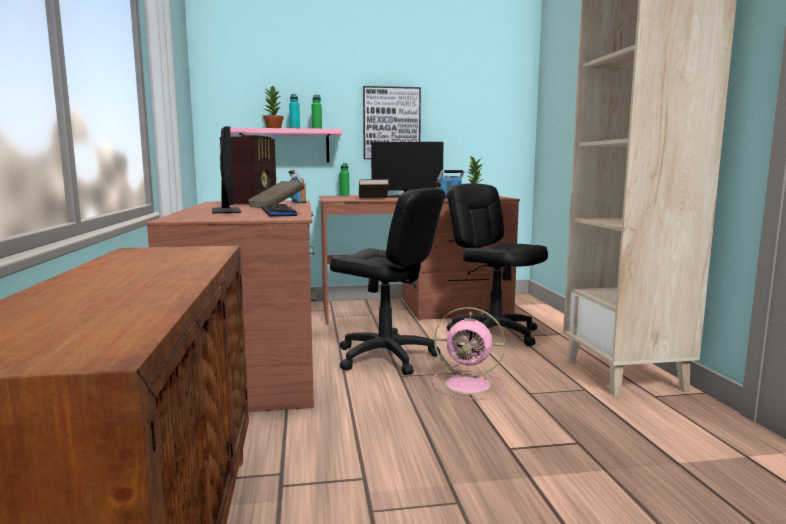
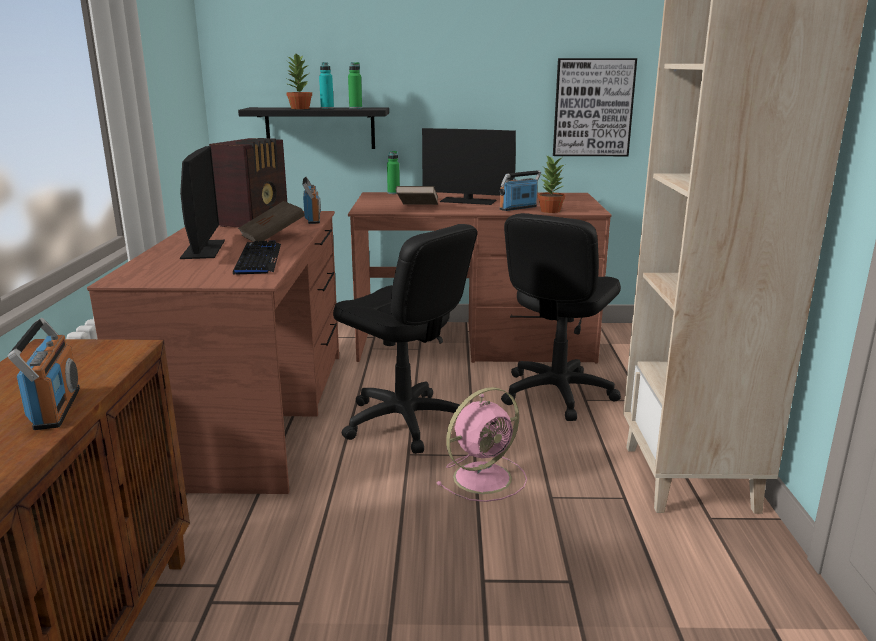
camera: 10 degrees right, 10 degrees up
pink shelf [230,128,342,162] -> black shelf [238,107,389,149]
picture [363,86,421,159] -> picture moved to [553,58,637,156]
pink fan [433,307,505,399] -> pink fan turned 60 degrees counterclockwise [436,387,527,502]
black office chair [447,183,548,346] -> black office chair turned 120 degrees counterclockwise [501,213,621,421]
none -> radio [8,318,80,430]

